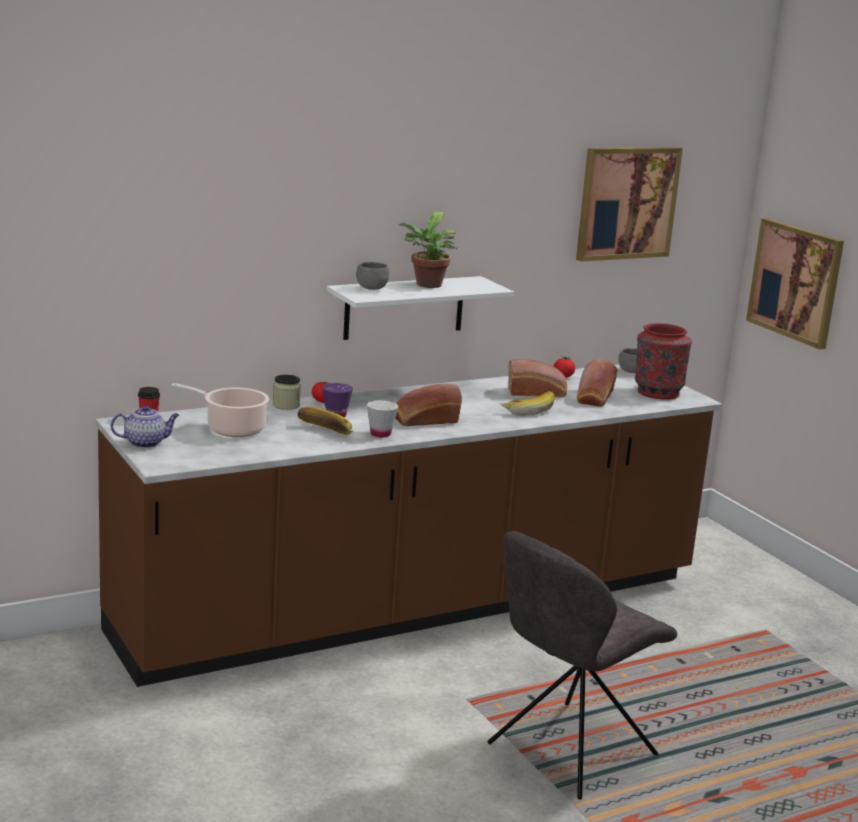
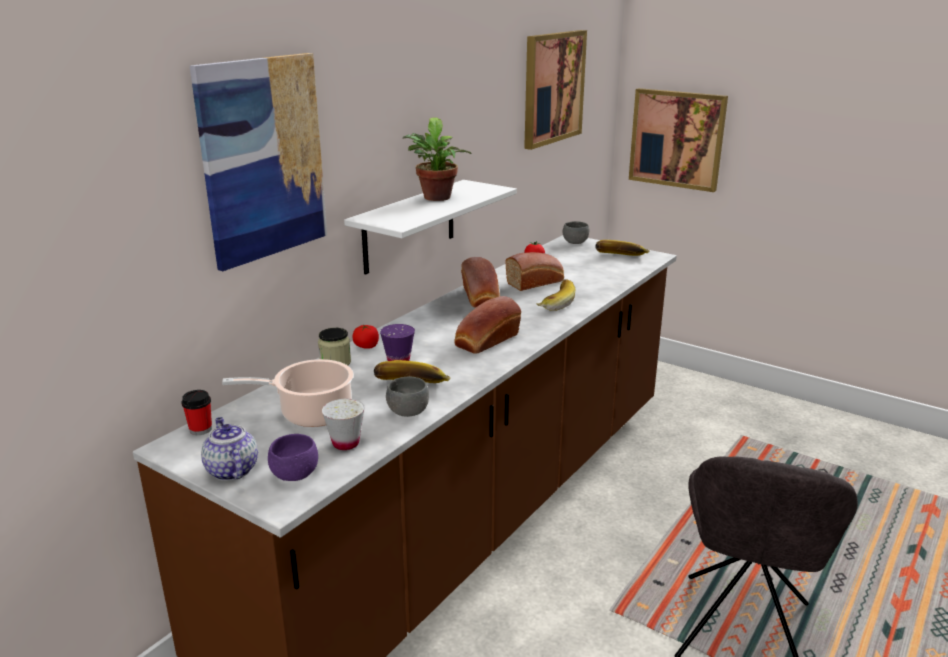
camera: 25 degrees left, 5 degrees up
teapot [111,405,179,448] -> teapot turned 75 degrees counterclockwise [201,417,258,481]
grey bowl [356,262,389,290] -> grey bowl moved to [386,377,429,417]
white cup [367,400,398,437] -> white cup moved to [322,399,365,450]
bread [577,359,618,407] -> bread moved to [461,257,500,308]
red vase [635,323,692,399] -> banana [595,240,650,256]
none -> picture [190,53,327,271]
none -> purple bowl [268,434,318,481]

